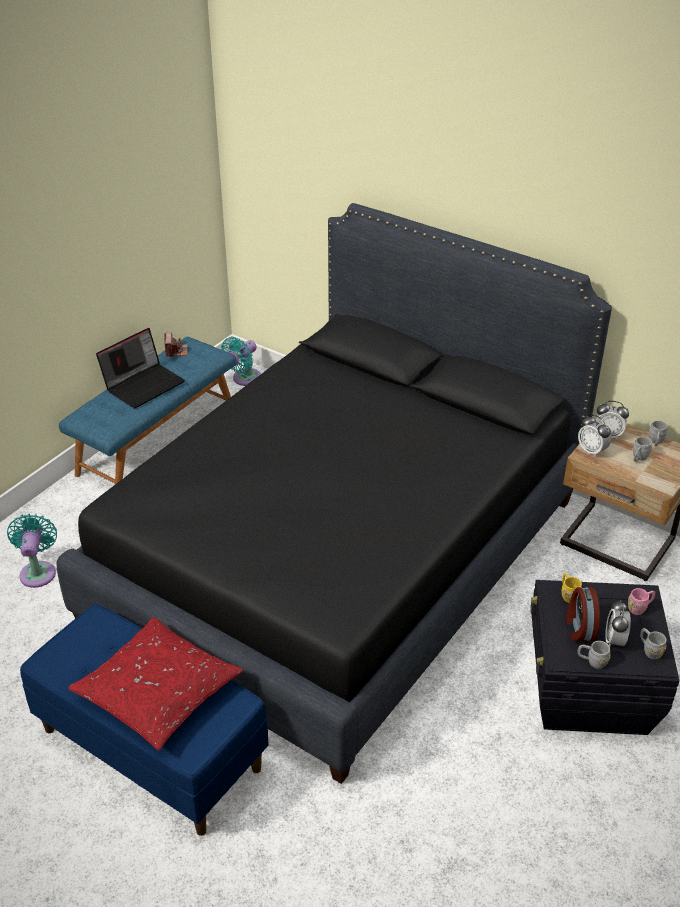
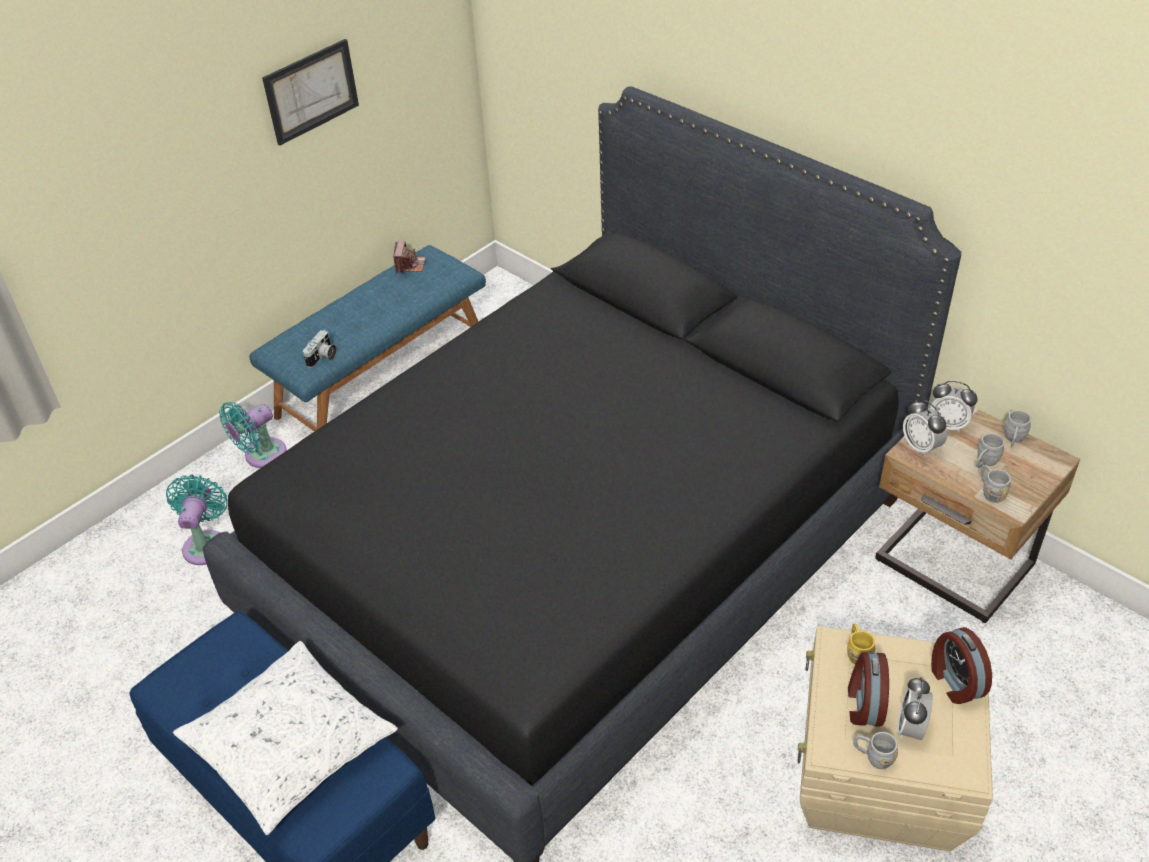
camera: 10 degrees right, 5 degrees up
red pillow [68,617,243,751] -> white pillow [173,641,398,835]
laptop [96,328,185,409] -> none
turquoise fan [221,337,261,386] -> turquoise fan moved to [219,402,287,468]
black storage box [530,580,679,735] -> beige storage box [797,626,993,851]
pink mug [628,588,655,615] -> alarm clock [931,627,992,704]
grey mug [640,628,667,659] -> grey mug moved to [981,465,1011,503]
none -> picture [262,39,359,146]
none -> camera [303,330,337,368]

